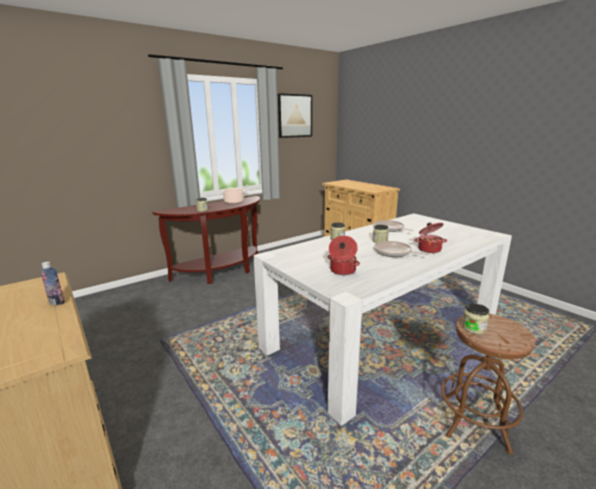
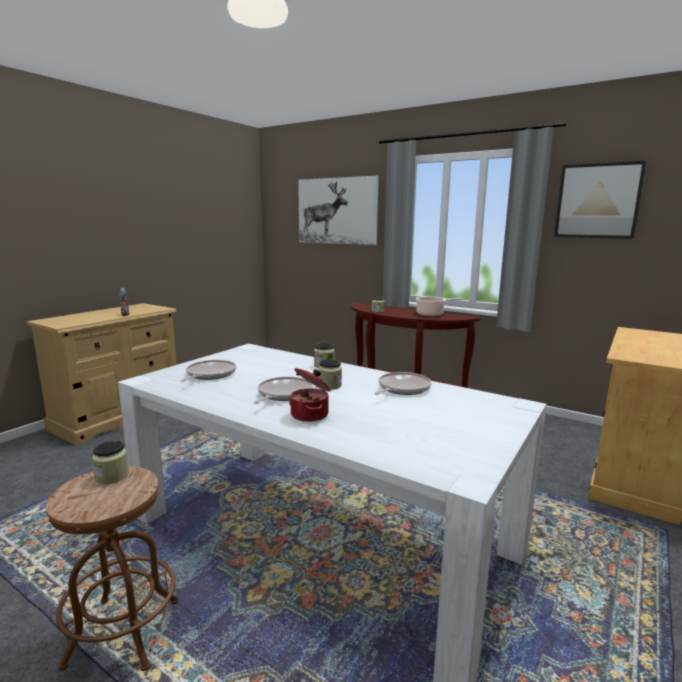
camera: 70 degrees right, 5 degrees down
cooking pot [327,236,360,275] -> frying pan [180,360,236,382]
none -> picture [298,176,379,245]

